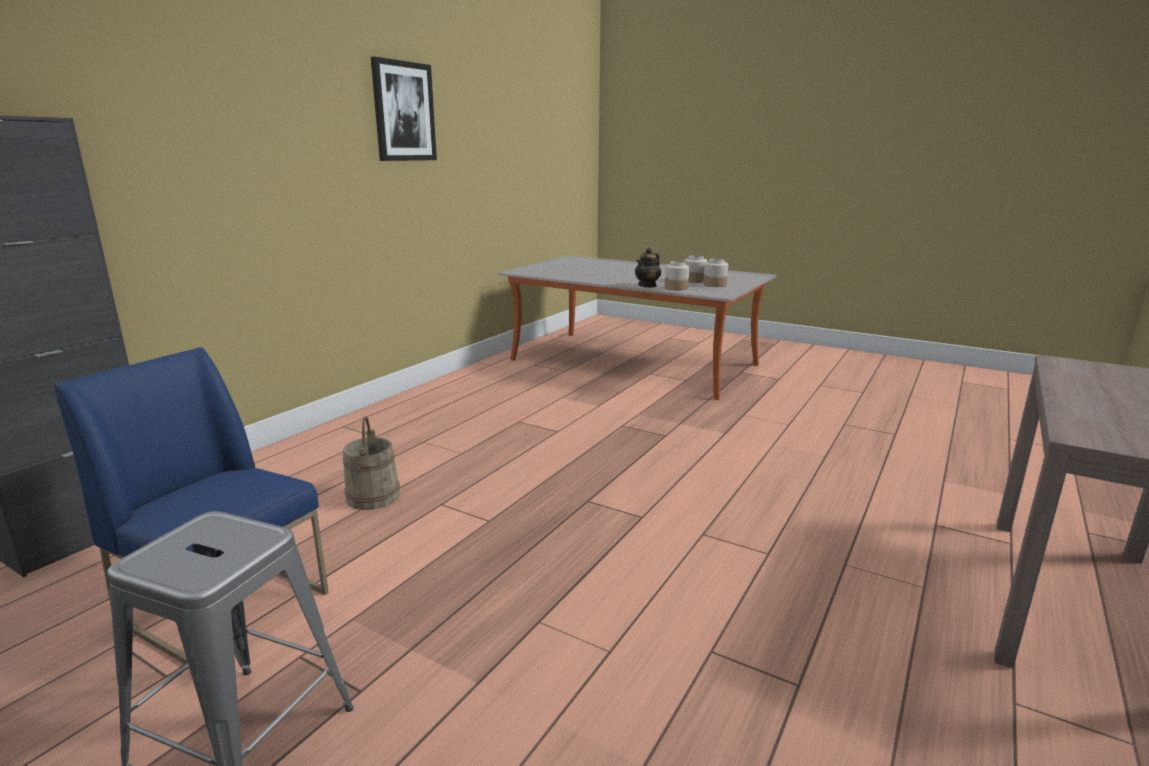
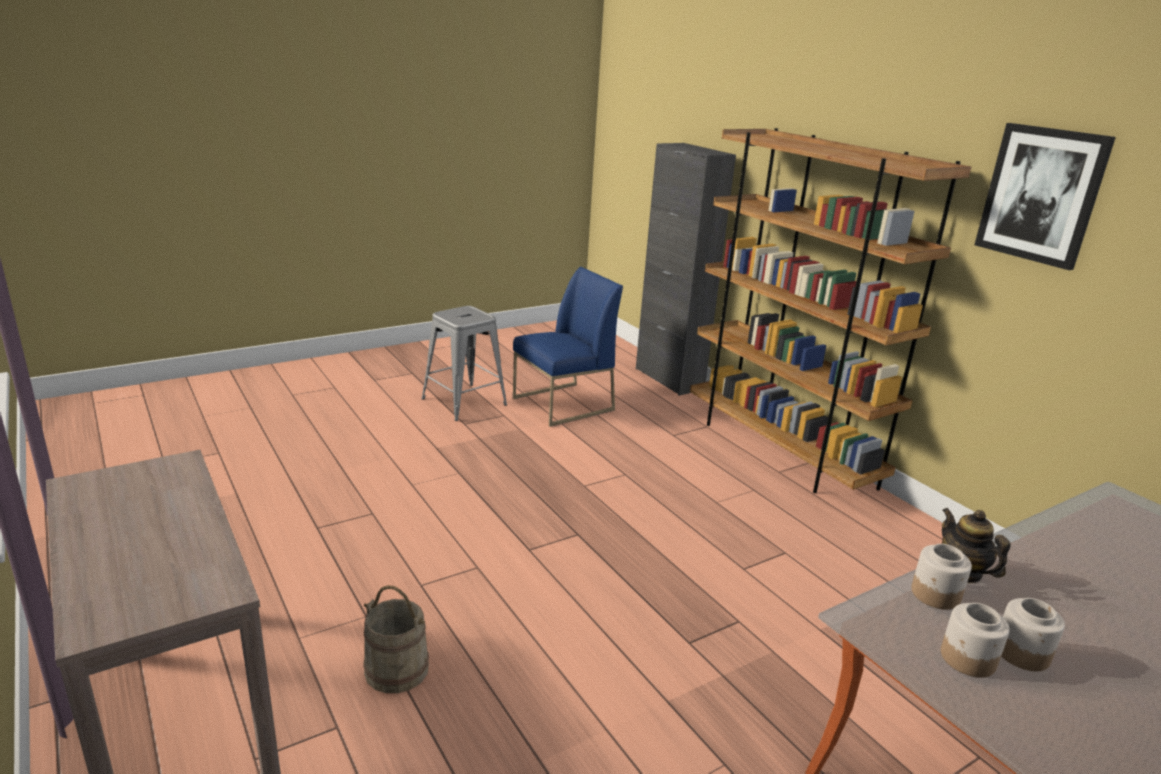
camera: 115 degrees right, 5 degrees up
beige bucket [343,416,400,510] -> beige bucket moved to [363,585,429,693]
none -> brown bookcase [690,128,971,493]

